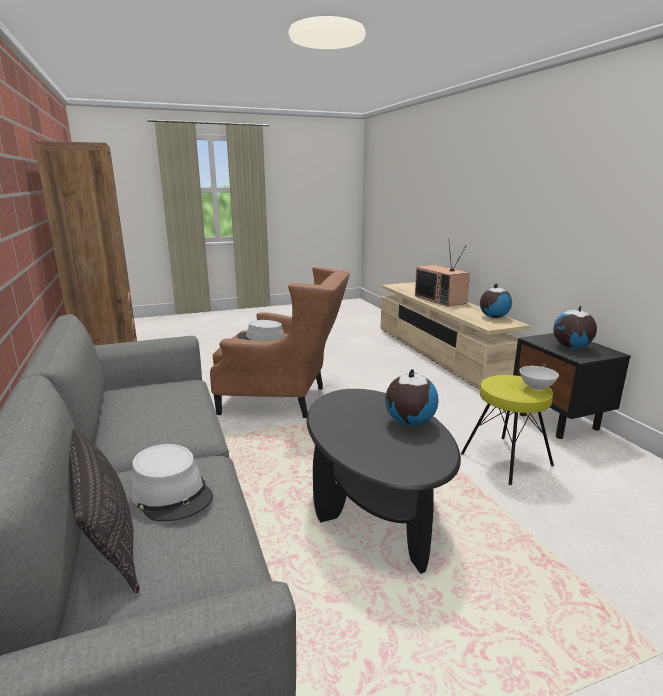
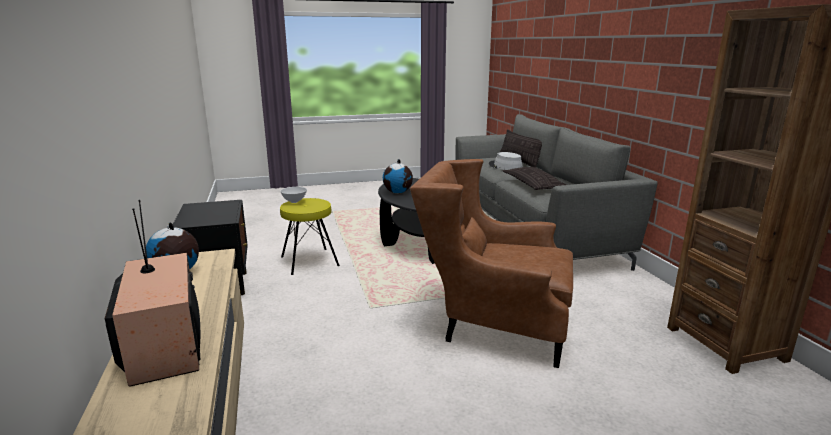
camera: 175 degrees left, 0 degrees up
grey hat [237,320,285,341] -> none
globe [553,305,597,349] -> none
none -> pillow [503,167,567,190]

